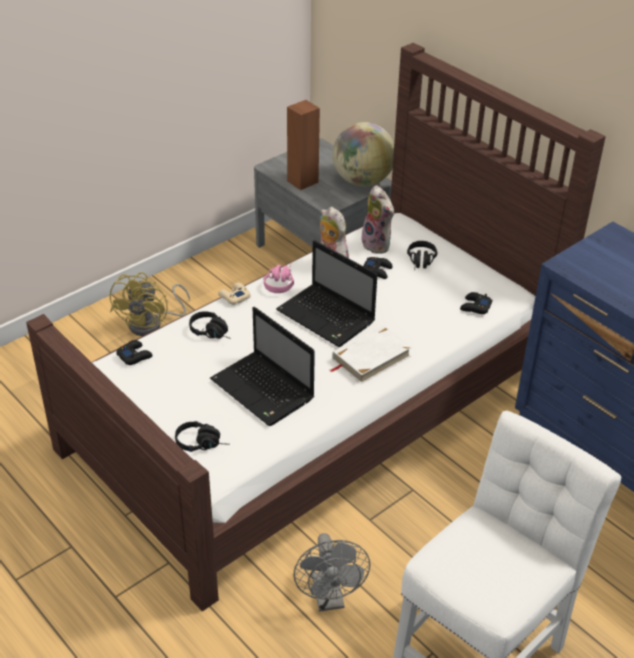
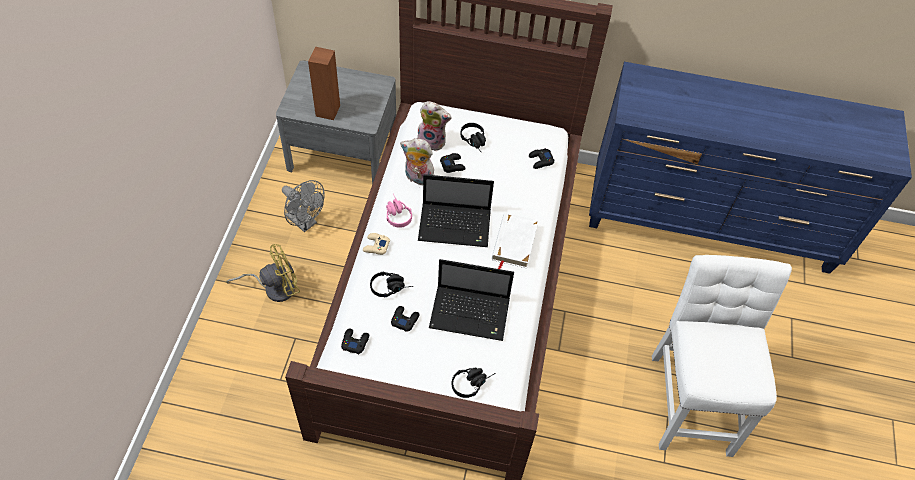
camera: 40 degrees left, 15 degrees up
yellow fan [110,272,190,336] -> yellow fan turned 90 degrees counterclockwise [226,244,300,302]
grey fan [293,533,370,612] -> grey fan moved to [282,180,325,232]
globe [332,122,394,186] -> none
none -> black game controller [391,306,419,332]

